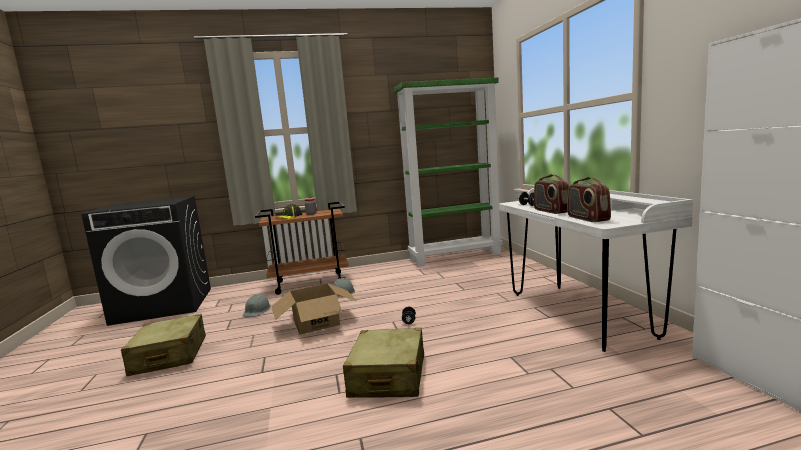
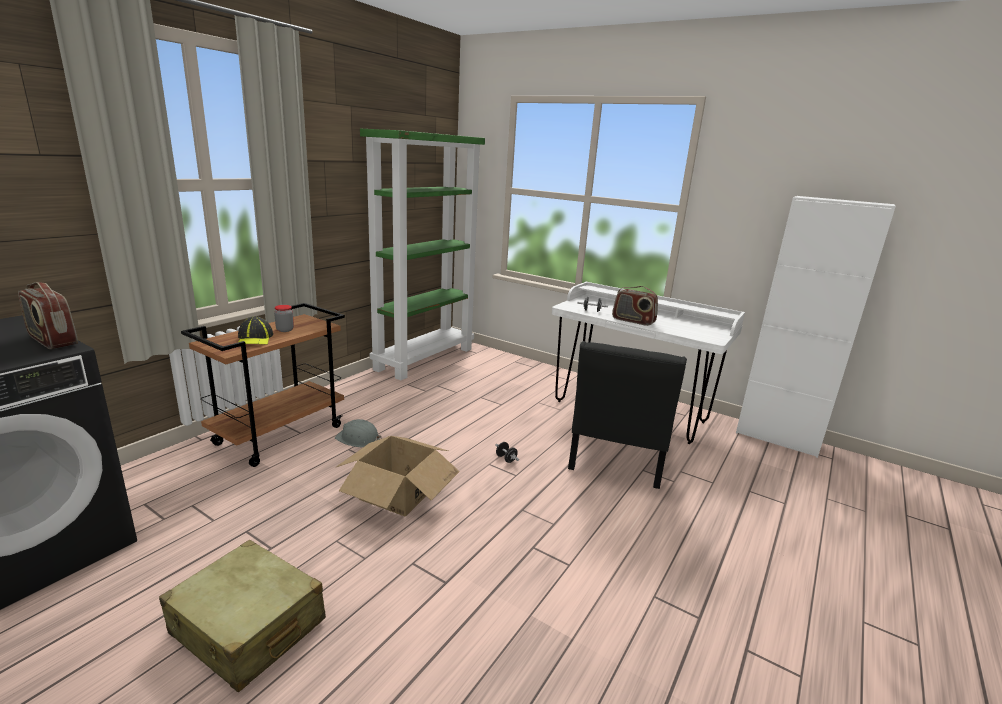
camera: 45 degrees left, 10 degrees up
grey hard hat [243,294,271,317] -> none
beige suitcase [343,328,424,398] -> none
radio [567,177,611,222] -> radio moved to [18,282,78,349]
none -> black chair [568,341,687,489]

